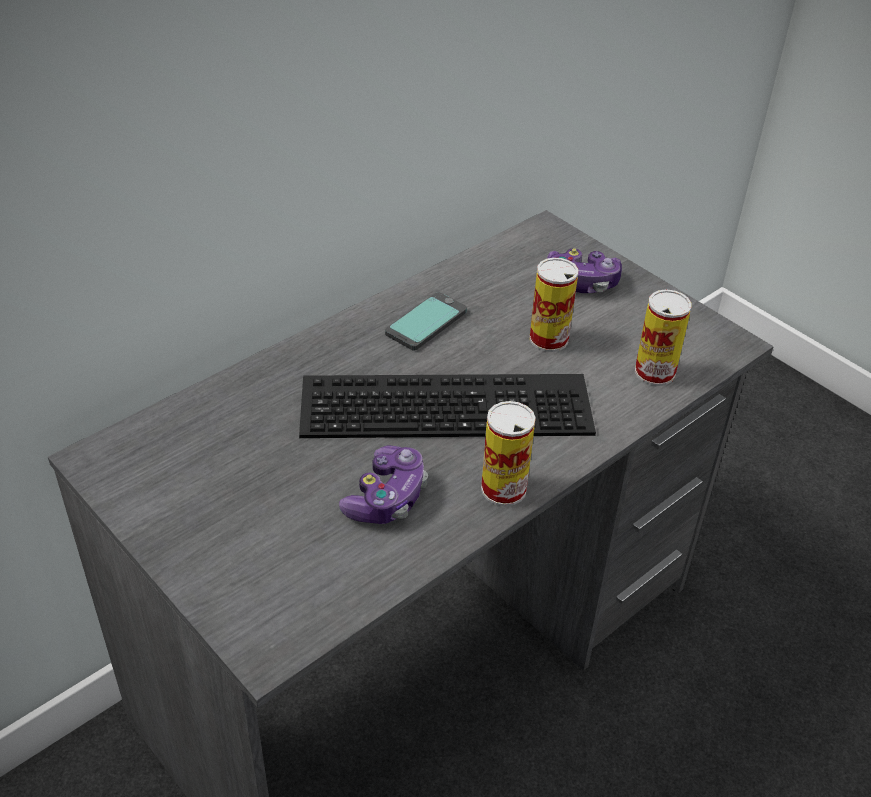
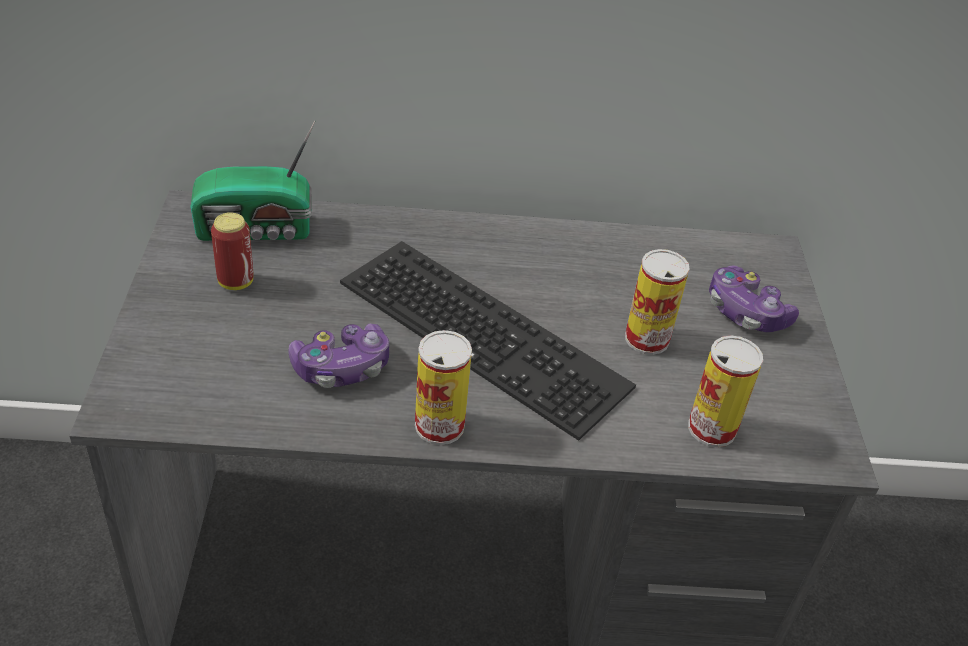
camera: 40 degrees right, 0 degrees up
phone [385,292,467,351] -> none
none -> radio [191,121,315,241]
none -> can [211,212,254,290]

